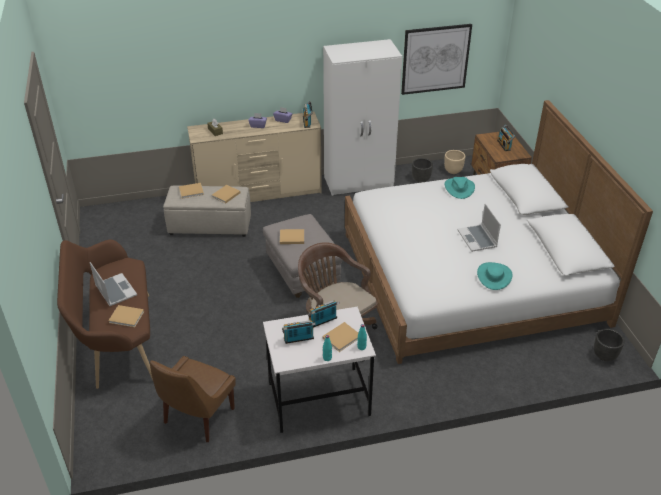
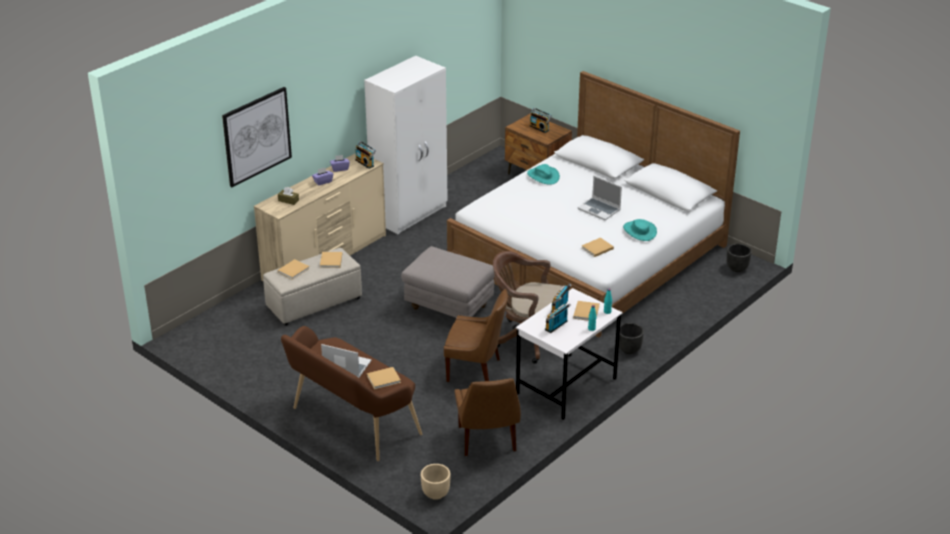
camera: 35 degrees left, 5 degrees down
beige book [280,229,304,244] -> beige book moved to [582,237,614,257]
picture [401,24,472,95] -> picture moved to [222,87,292,187]
black planter [412,158,433,183] -> black planter moved to [619,323,644,354]
beige planter [444,150,465,174] -> beige planter moved to [421,464,451,500]
none -> brown chair [444,289,508,382]

